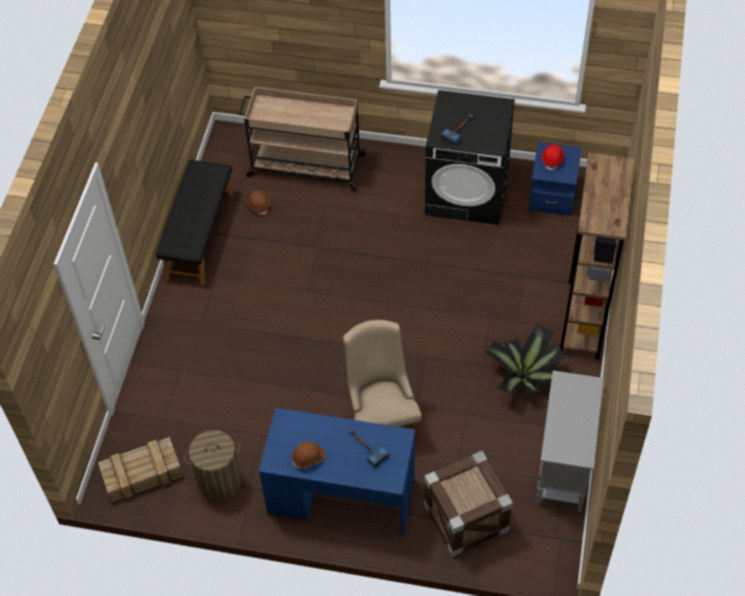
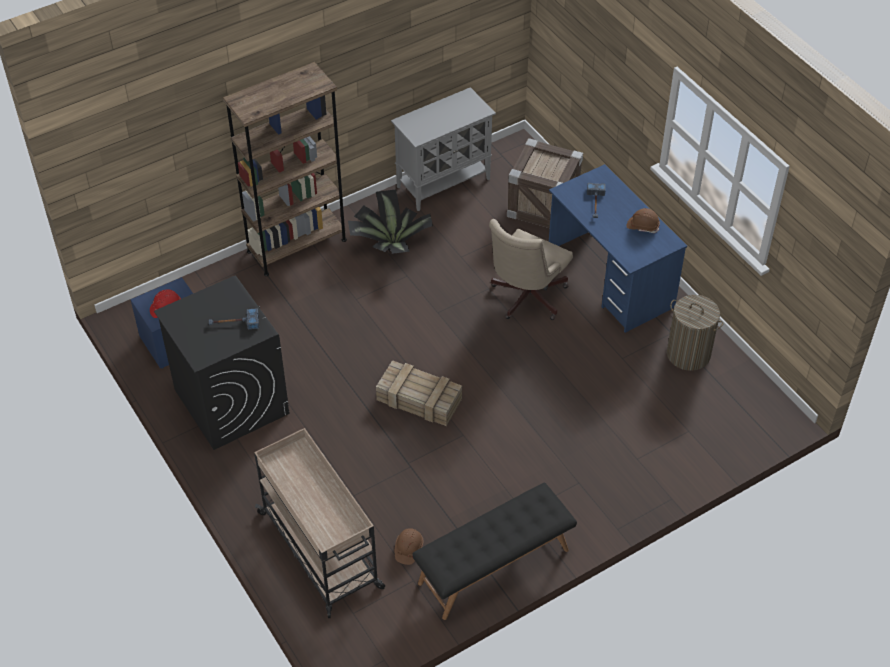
camera: 135 degrees left, 5 degrees down
crate [98,437,183,502] -> crate moved to [376,360,462,426]

